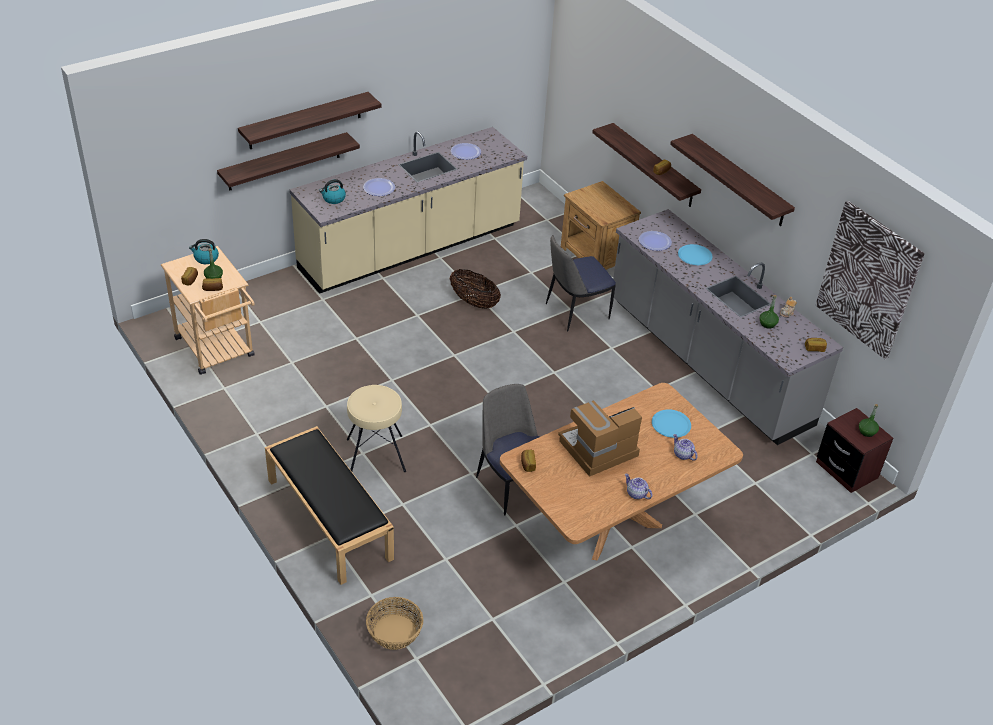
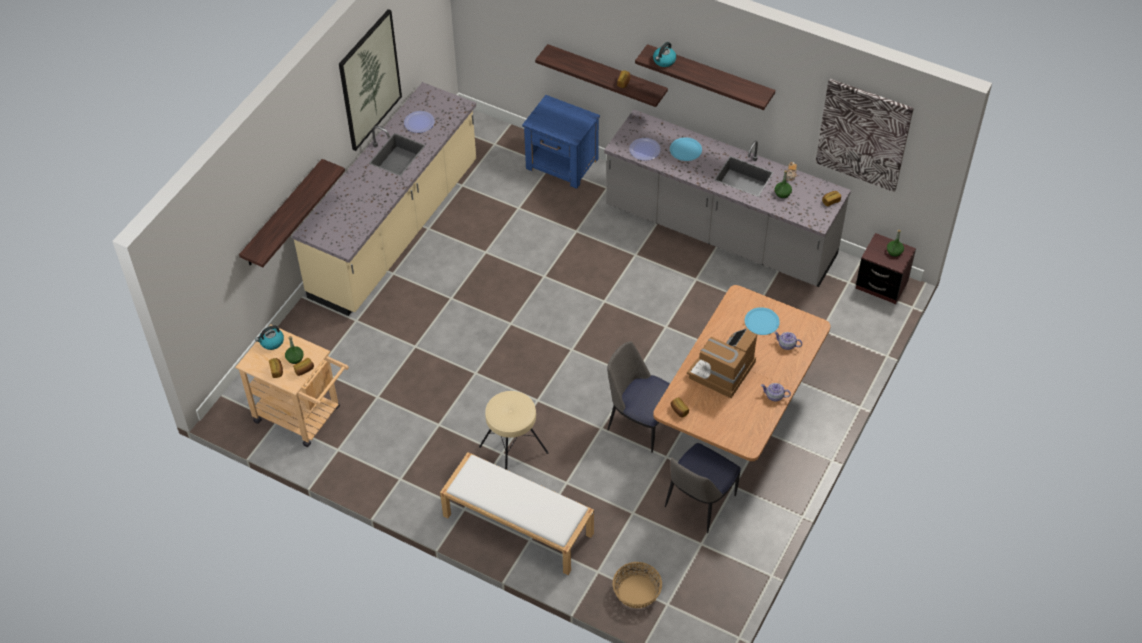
camera: 25 degrees left, 10 degrees up
shelf [238,92,382,149] -> none
black bench [265,426,394,585] -> white bench [440,452,594,575]
kettle [319,179,346,204] -> kettle moved to [653,42,676,67]
plate [363,178,395,196] -> none
basket [450,269,501,309] -> none
chair [546,235,616,332] -> chair moved to [665,443,741,533]
brown nightstand [561,181,641,270] -> blue nightstand [522,95,600,189]
none -> picture [339,9,402,151]

